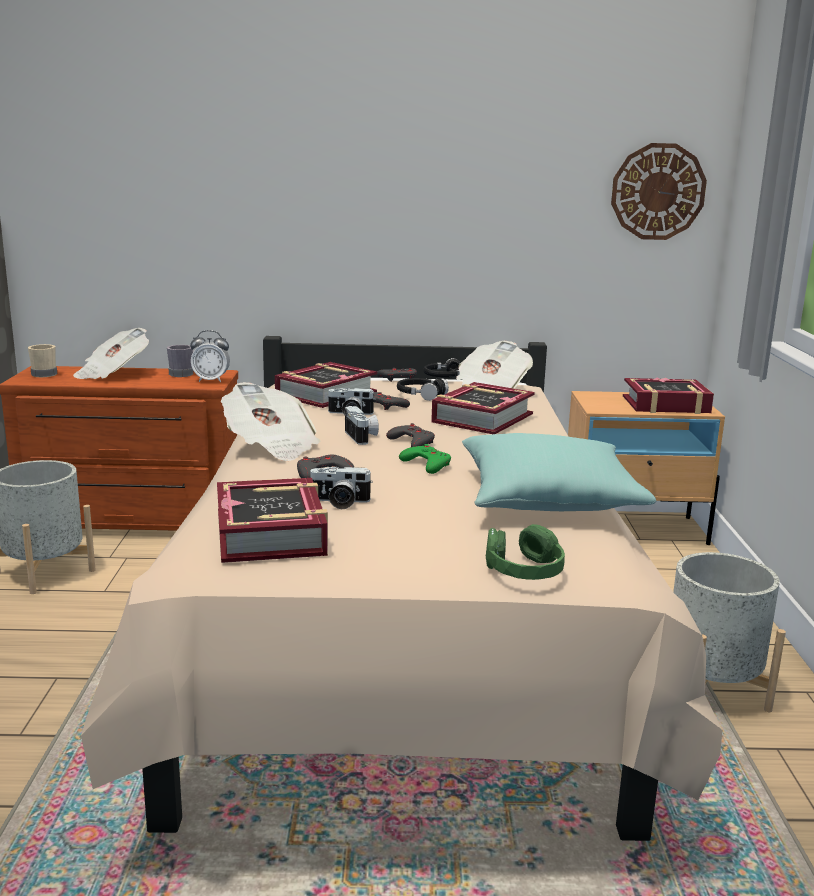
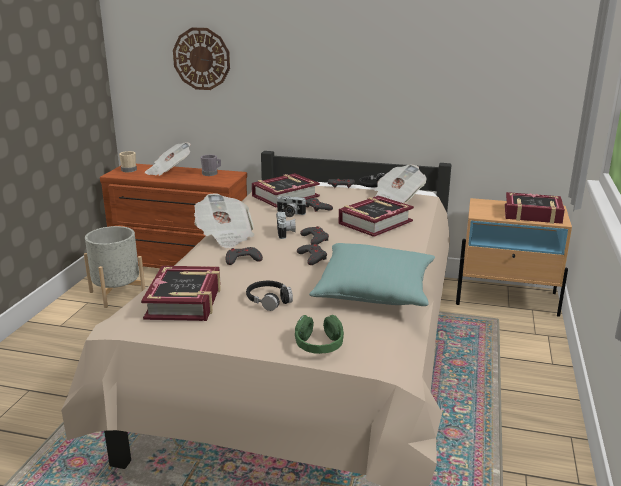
camera: 15 degrees right, 5 degrees up
alarm clock [190,330,230,382] -> none
camera [310,467,373,509] -> none
black headphones [397,378,449,401] -> black headphones moved to [246,281,293,311]
green game controller [399,444,451,474] -> grey game controller [297,244,327,265]
wall clock [611,143,707,240] -> wall clock moved to [173,28,230,90]
grey planter [673,552,786,712] -> none

